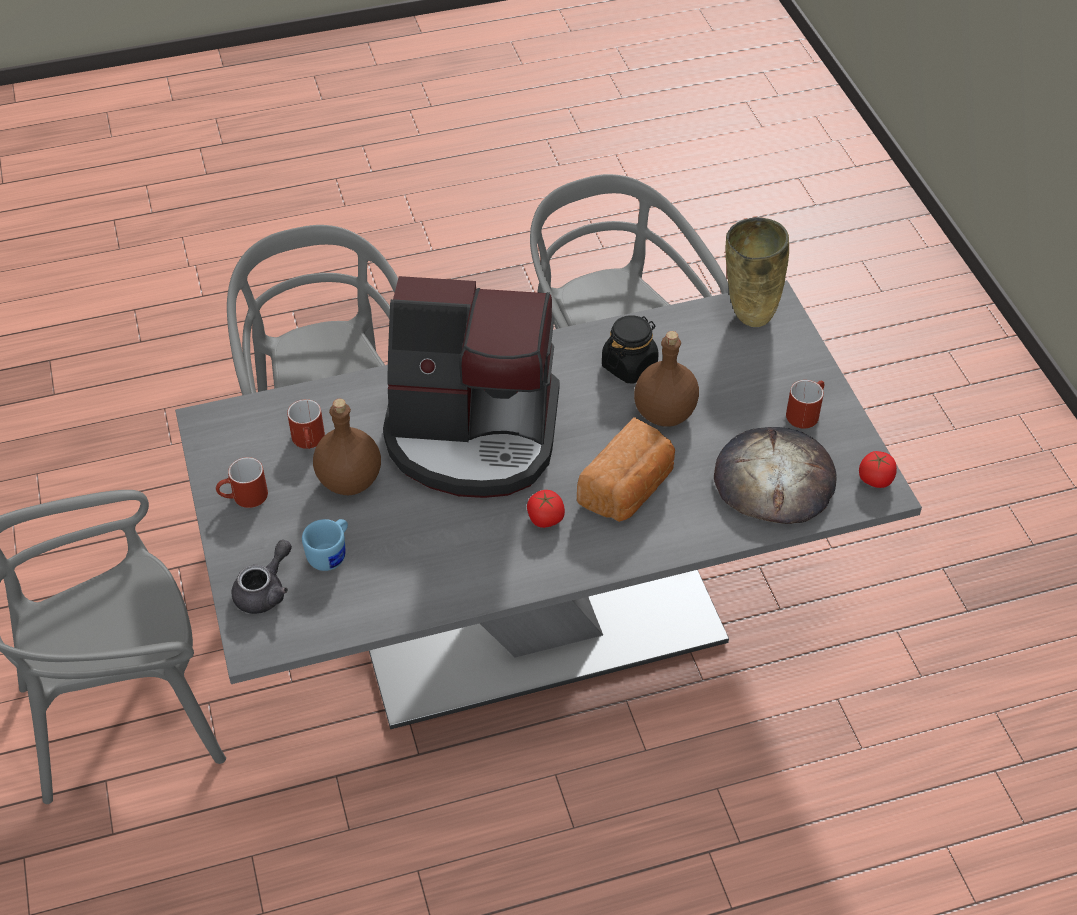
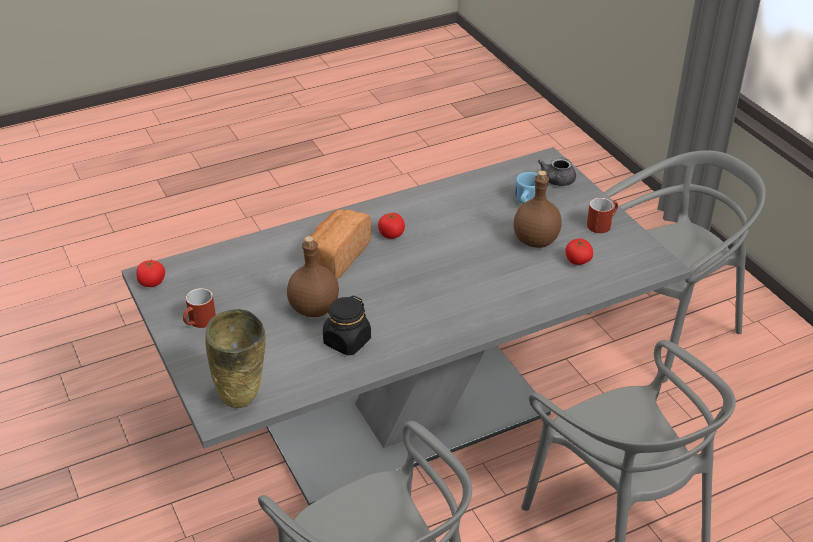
camera: 170 degrees right, 10 degrees down
red mug [287,399,325,449] -> tomato [565,239,593,265]
coffee machine [383,276,559,498] -> none
bread [714,427,837,524] -> none

